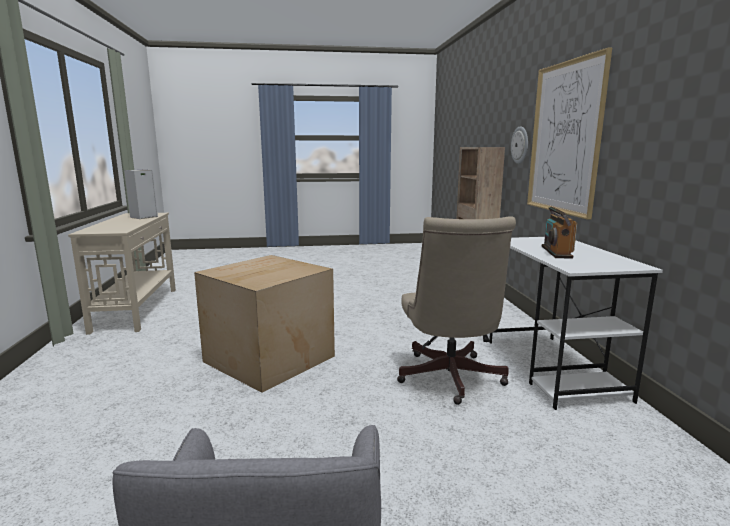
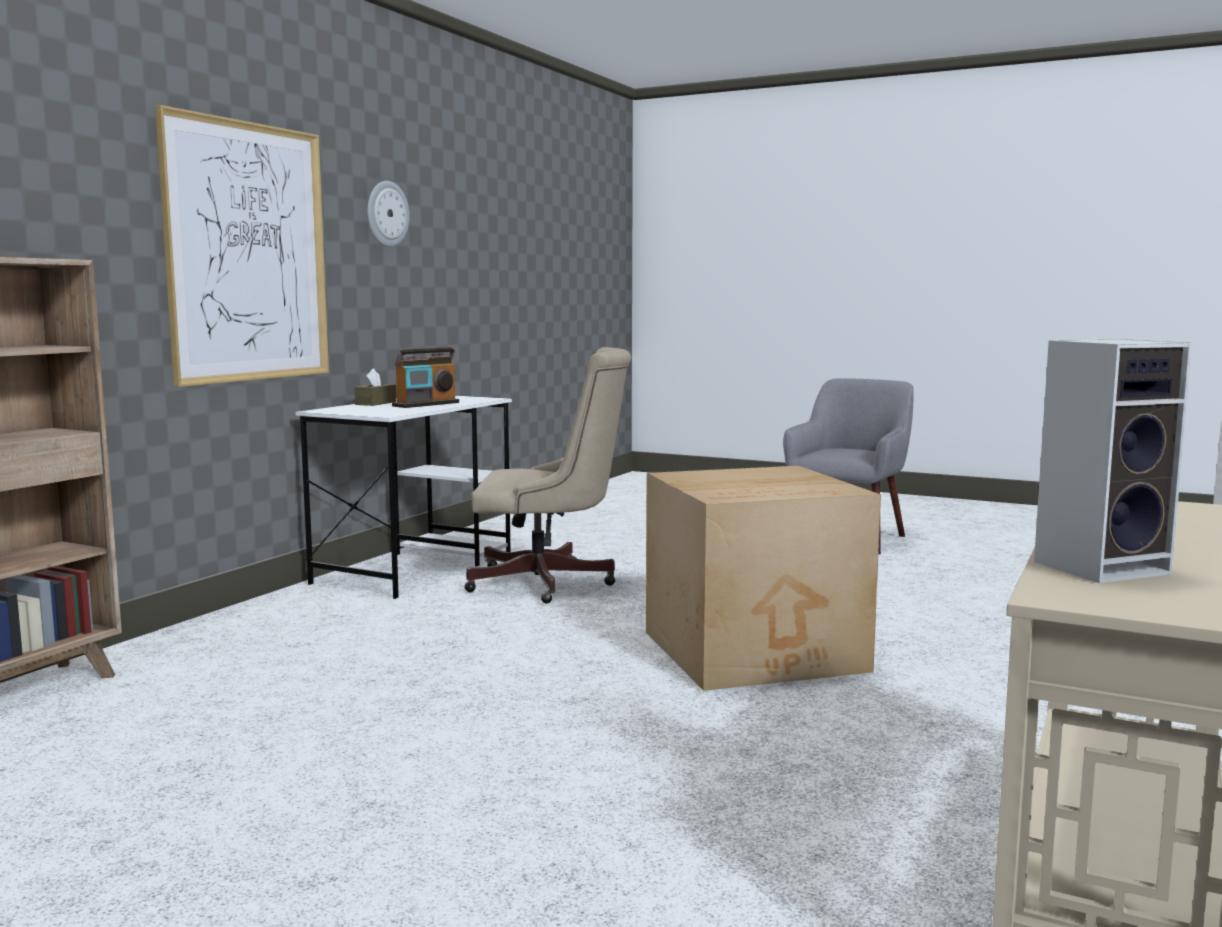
camera: 145 degrees left, 5 degrees down
beige office chair [397,216,516,405] -> beige office chair turned 60 degrees clockwise [464,347,631,603]
wall clock [511,126,528,164] -> wall clock moved to [367,181,410,247]
none -> brown tissue box [355,368,397,406]

